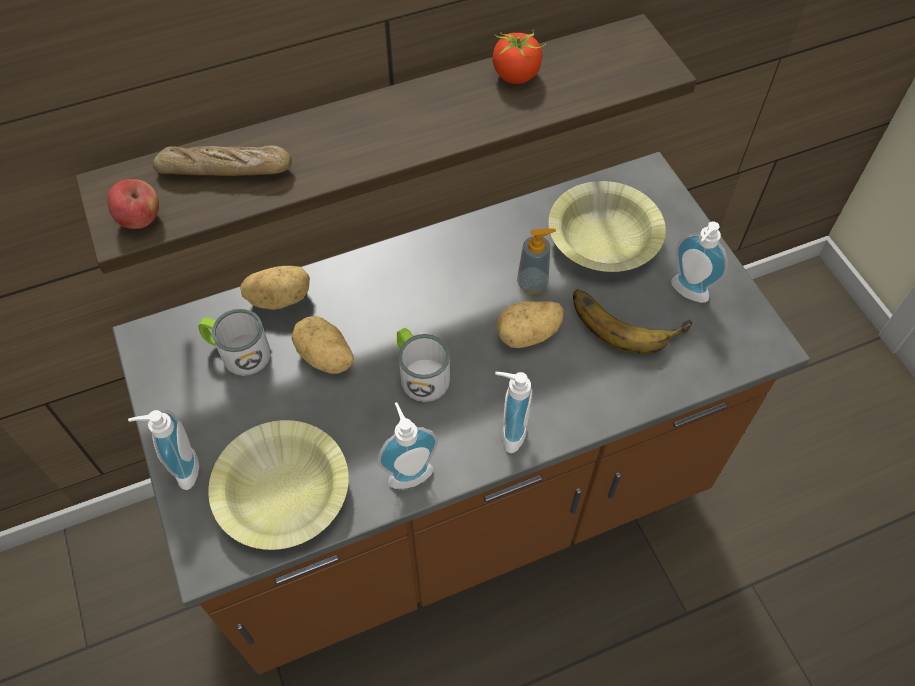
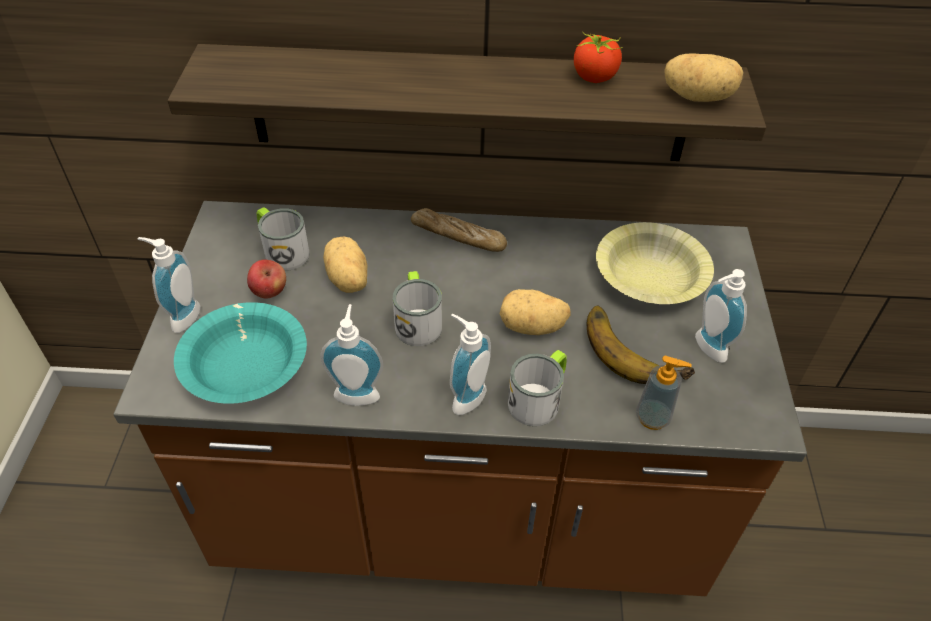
camera: 25 degrees right, 10 degrees down
apple [107,179,159,229] -> apple moved to [247,260,286,299]
bread [153,145,292,176] -> bread moved to [411,208,507,252]
yellow bowl [208,420,349,550] -> turquoise bowl [174,302,307,404]
potato [240,266,310,310] -> potato moved to [664,54,743,102]
soap dispenser [517,228,556,294] -> soap dispenser moved to [636,356,692,430]
none -> mug [508,350,567,426]

